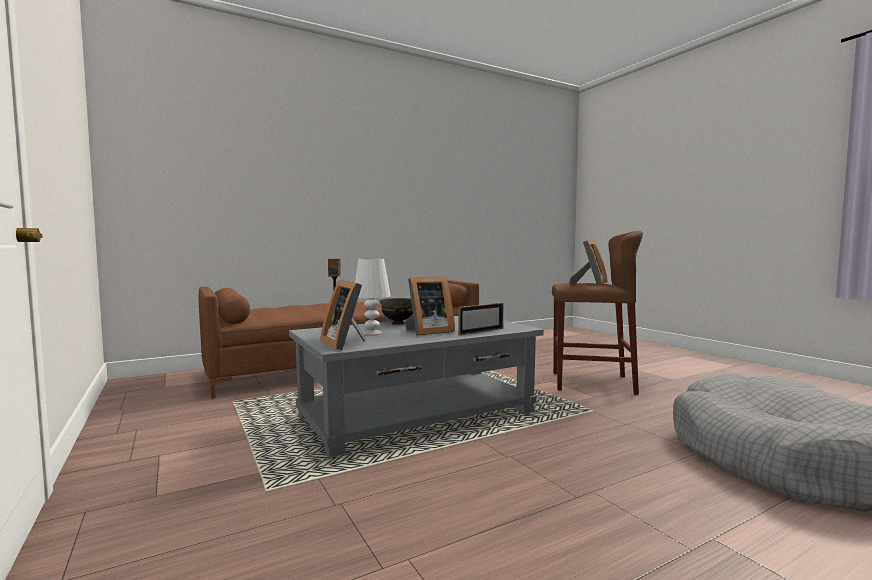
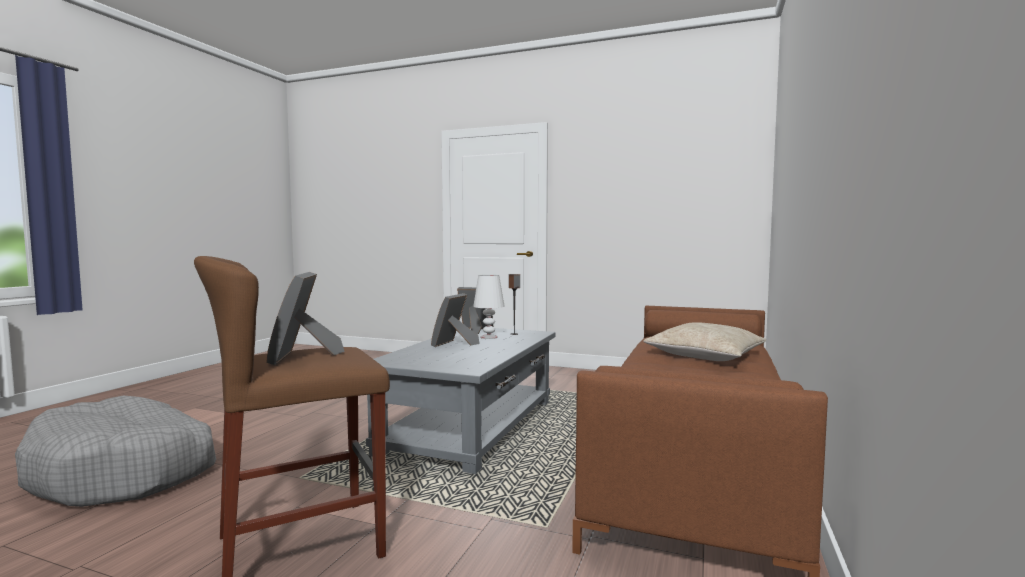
camera: 140 degrees right, 0 degrees up
black bowl [379,298,413,325] -> none
picture frame [459,303,503,335] -> none
none -> beige pillow [643,322,766,361]

